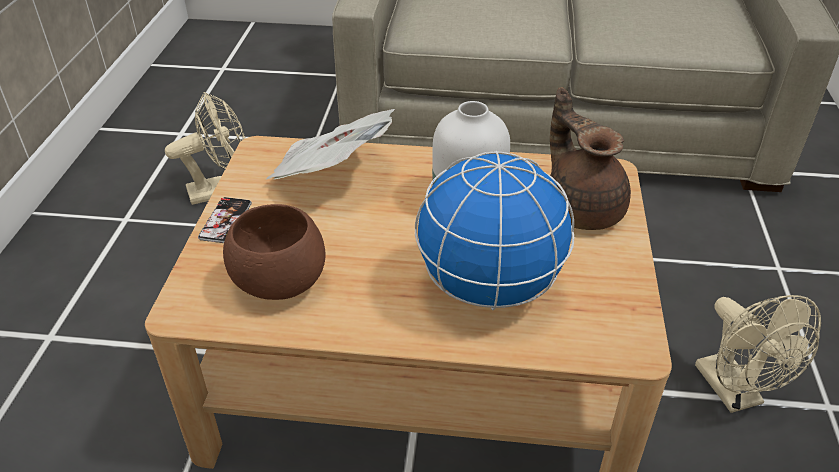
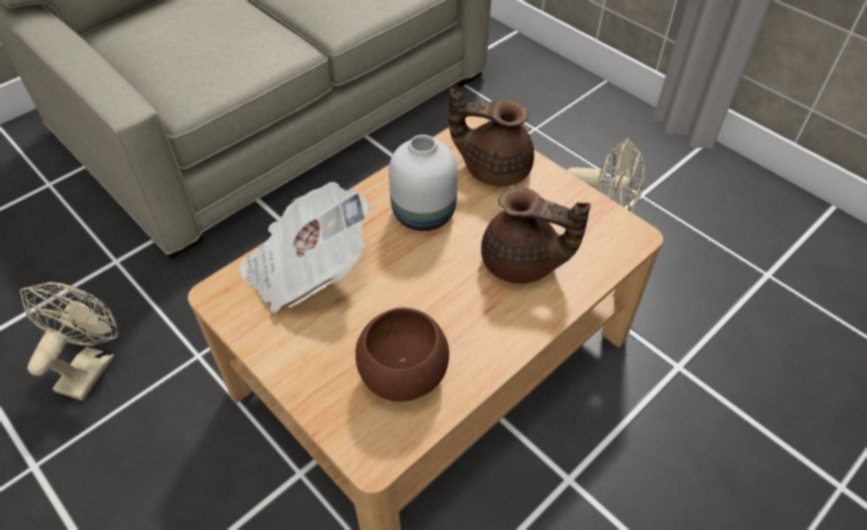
camera: 50 degrees left, 10 degrees up
phone [198,197,252,243] -> none
globe [415,151,574,310] -> brown teapot [481,187,591,284]

